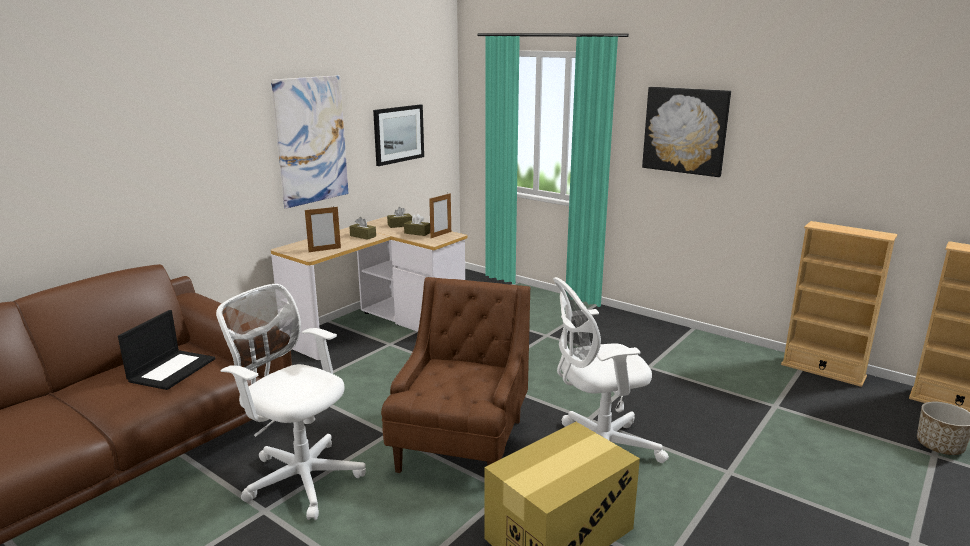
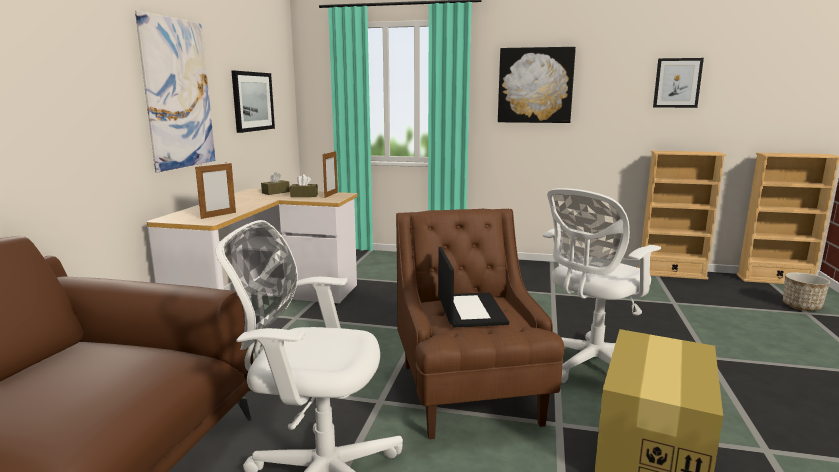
camera: 25 degrees left, 5 degrees down
laptop [118,310,216,390] -> laptop moved to [438,247,509,327]
brown tissue box [349,217,376,240] -> none
none -> picture [653,58,704,108]

